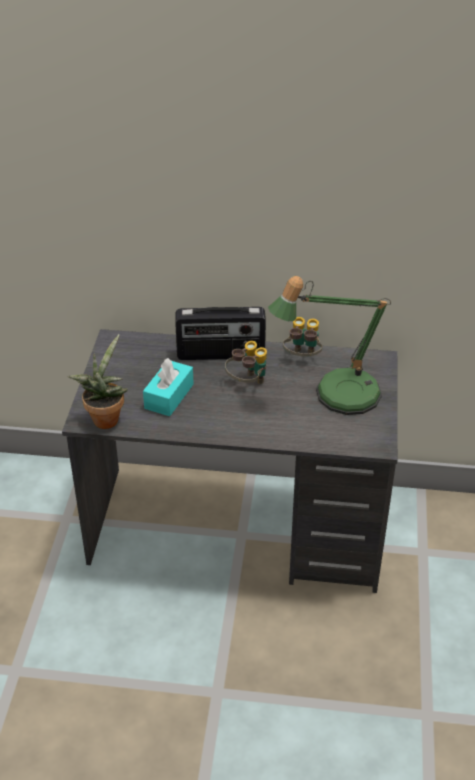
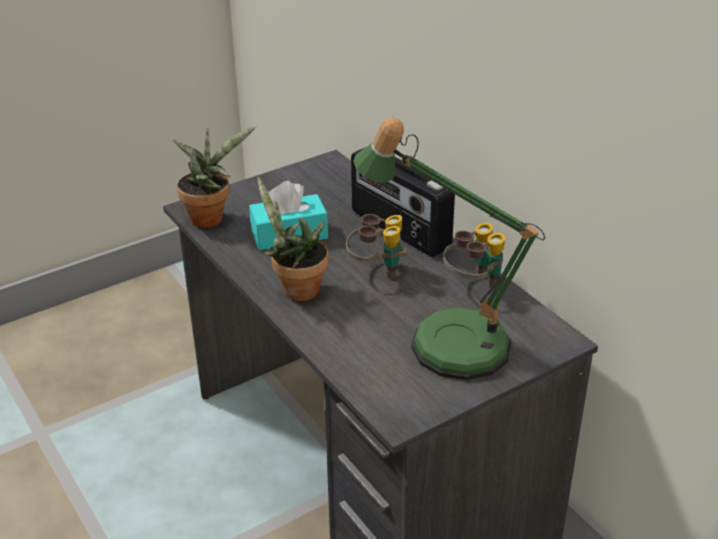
camera: 50 degrees right, 5 degrees down
none -> potted plant [257,177,328,301]

